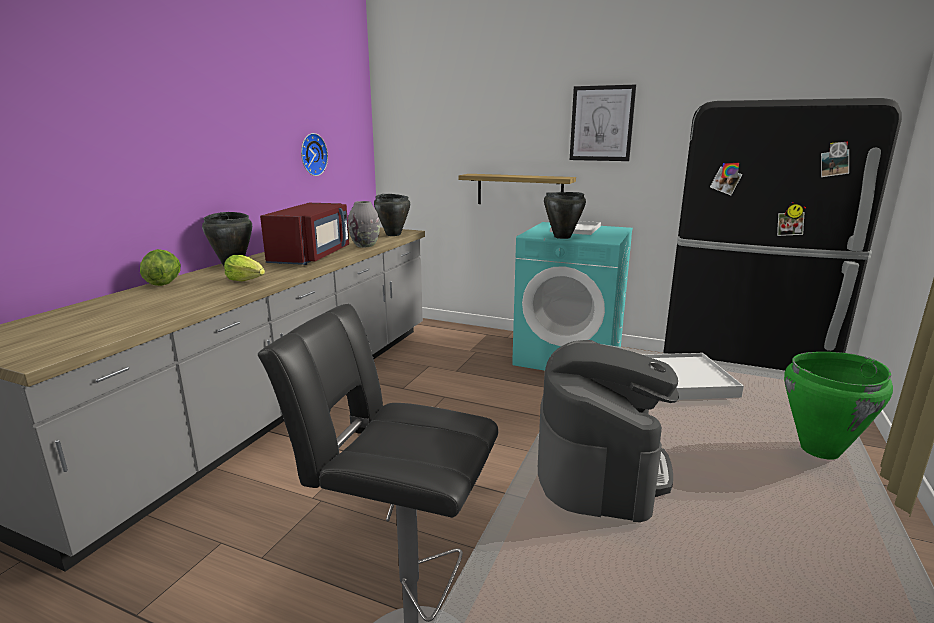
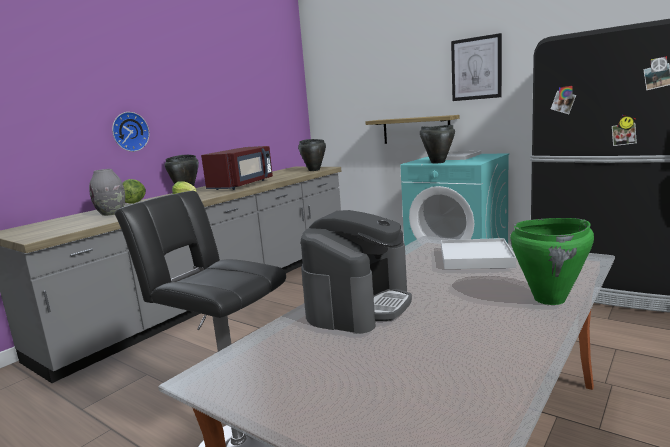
camera: 15 degrees right, 5 degrees down
wall clock [301,133,328,176] -> wall clock moved to [112,112,149,152]
grey vase [348,201,380,247] -> grey vase moved to [89,169,125,216]

